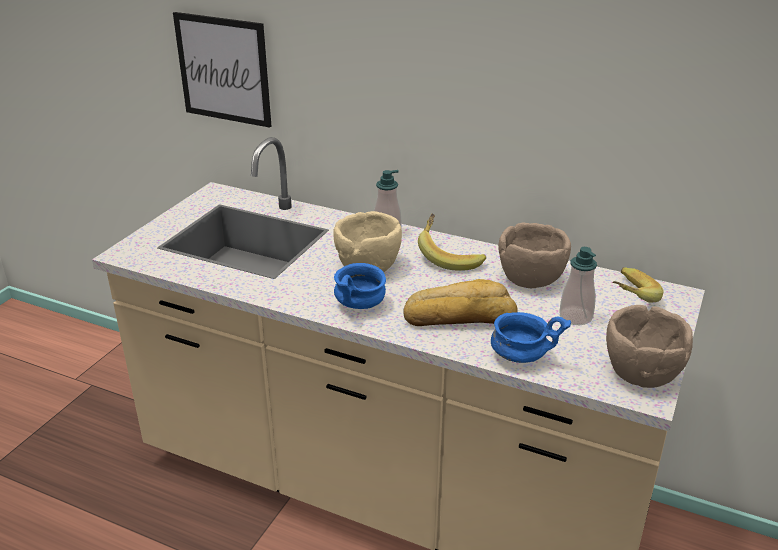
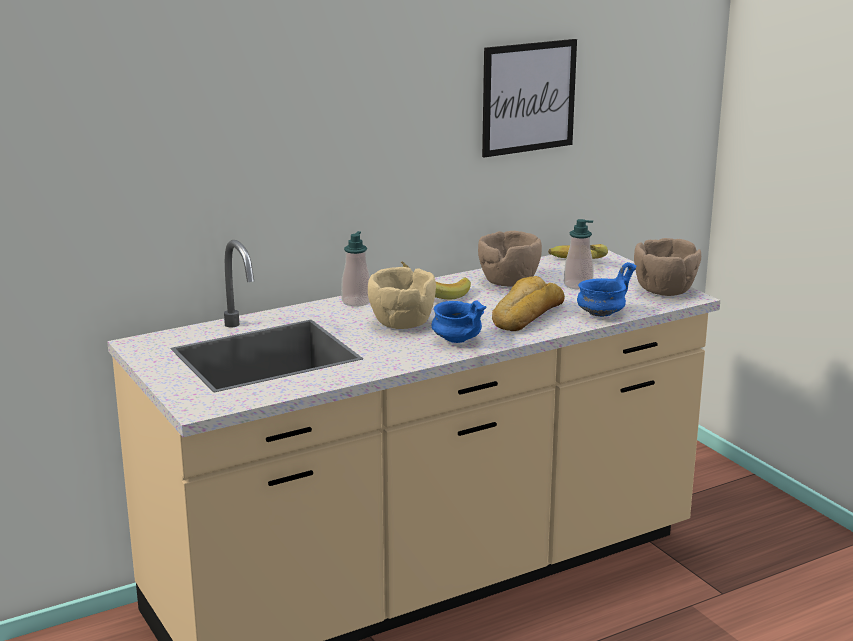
camera: 55 degrees left, 10 degrees down
picture [173,12,271,128] -> picture moved to [482,39,577,158]

